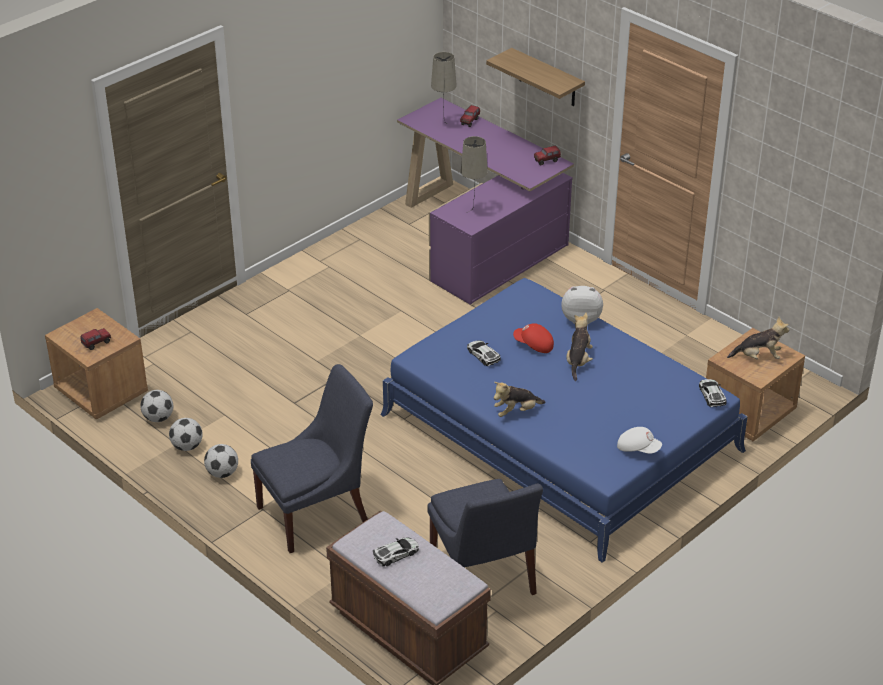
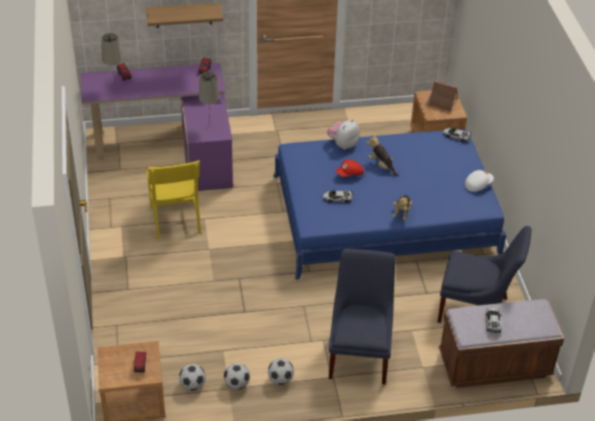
camera: 55 degrees left, 5 degrees up
plush toy [727,317,789,359] -> toy house [424,81,458,112]
none -> yellow chair [146,160,201,240]

